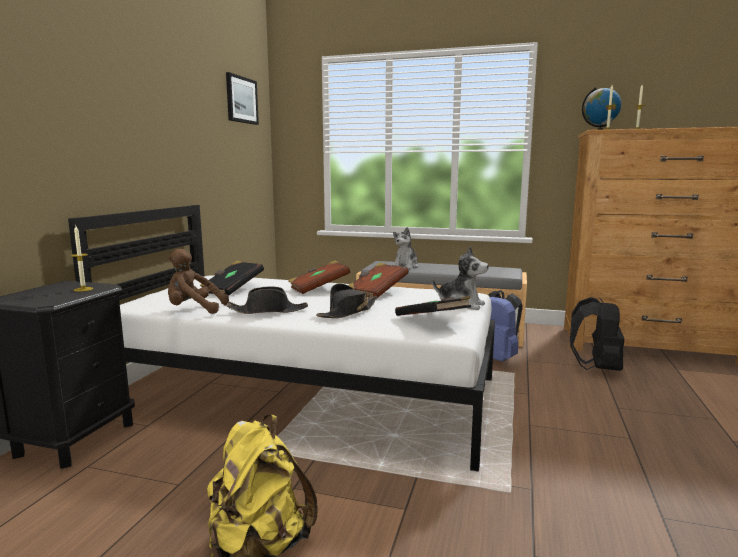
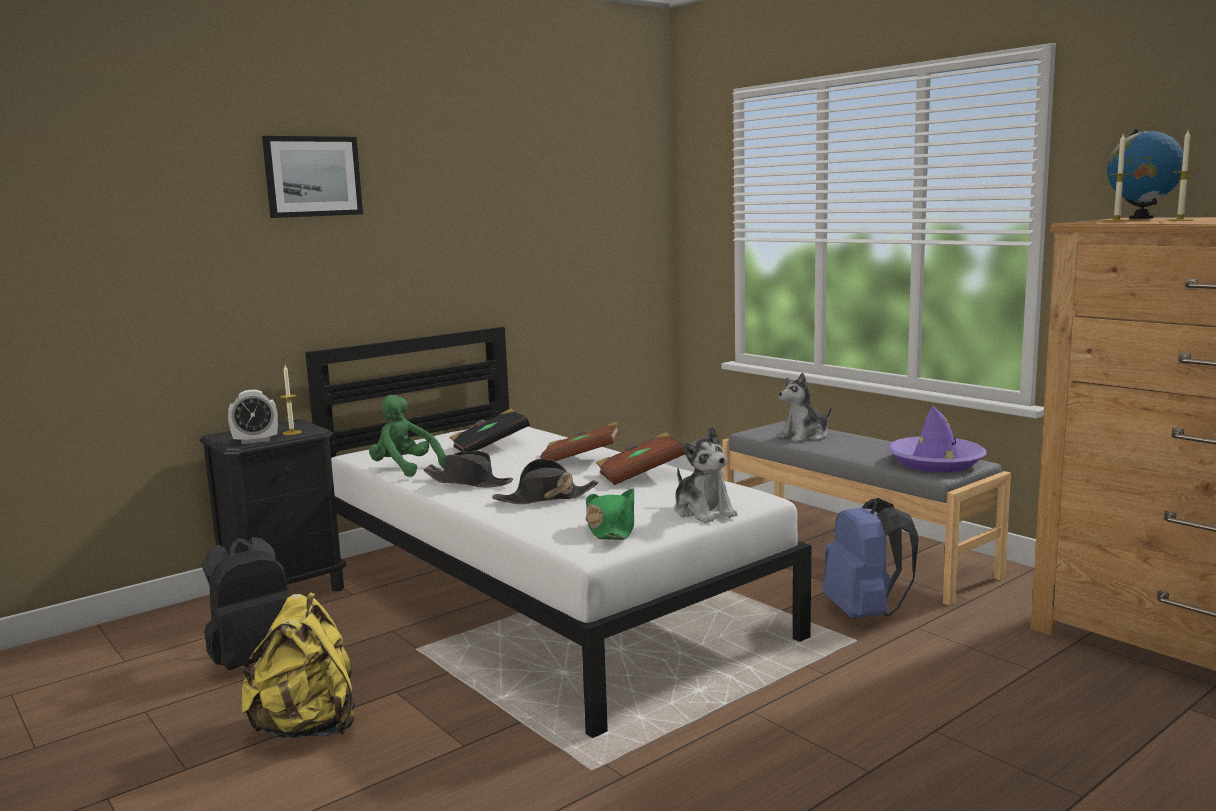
camera: 35 degrees right, 0 degrees up
brown plush toy [168,249,229,314] -> green plush toy [369,395,446,477]
picture [226,72,259,125] -> picture moved to [262,136,363,218]
black book [395,296,471,316] -> green hat [586,489,634,540]
black backpack [570,297,624,371] -> black backpack moved to [201,537,291,670]
none -> alarm clock [228,390,278,444]
none -> purple hat [887,405,987,472]

